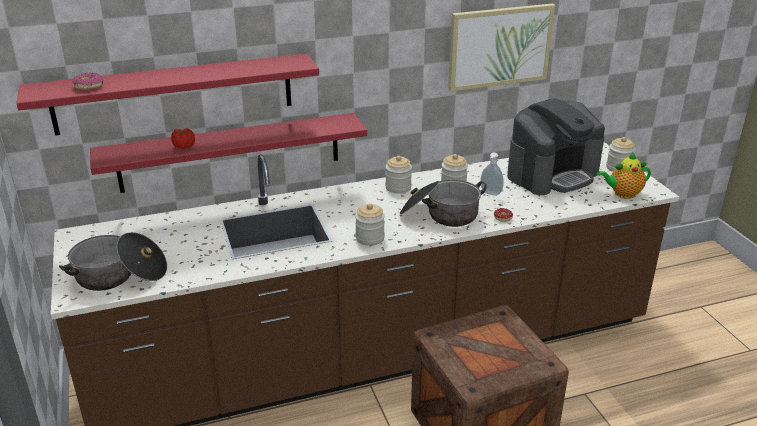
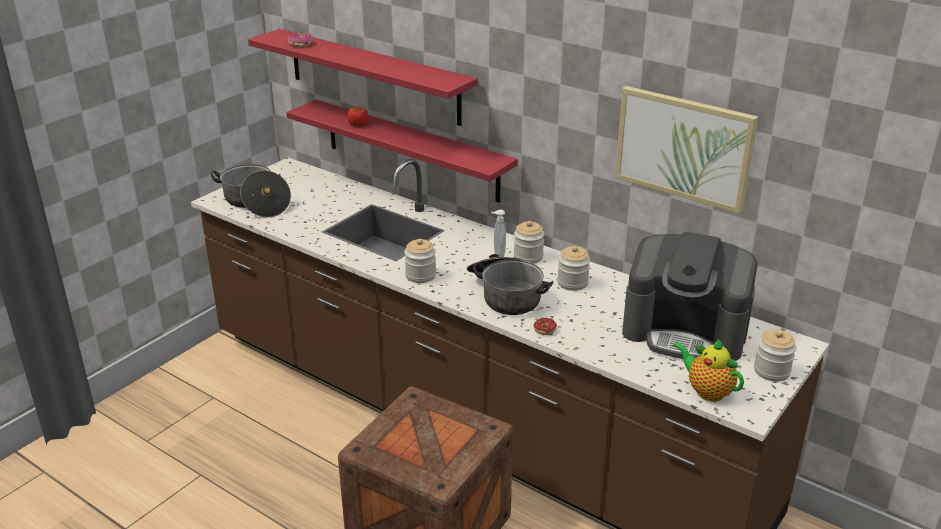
camera: 55 degrees right, 0 degrees up
soap dispenser [481,153,504,196] -> soap dispenser moved to [491,209,506,257]

